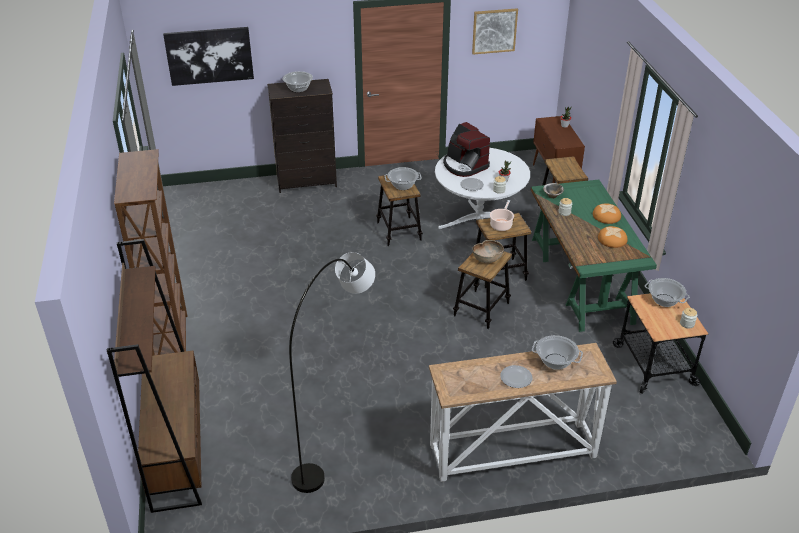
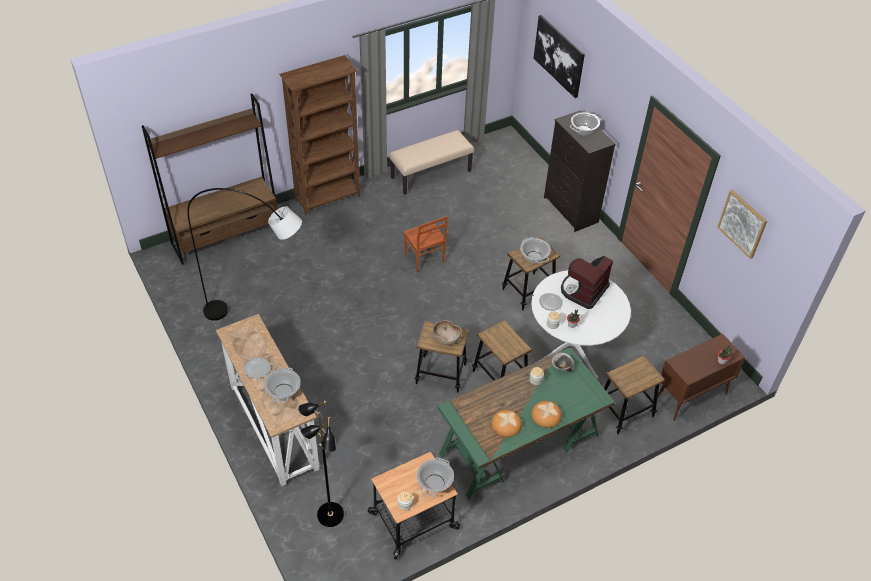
camera: 70 degrees right, 10 degrees up
cooking pot [490,200,514,231] -> none
none -> black floor lamp [298,401,344,527]
none -> beige bench [389,130,474,195]
none -> brown chair [404,216,448,272]

